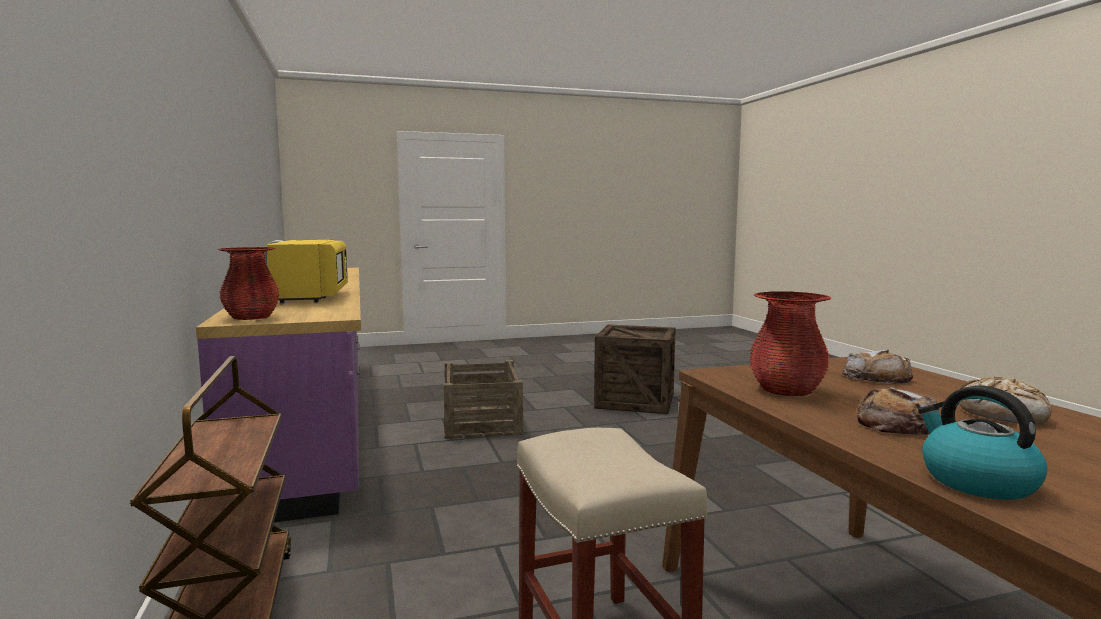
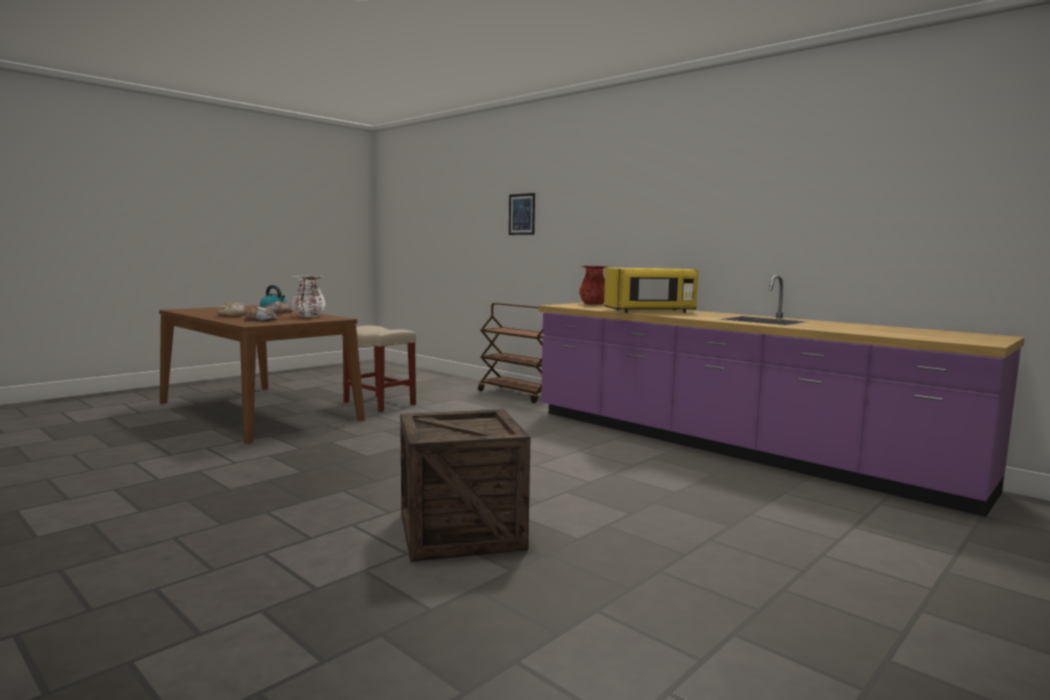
camera: 150 degrees right, 0 degrees up
yellow microwave [267,240,348,303] -> yellow microwave turned 60 degrees counterclockwise [604,268,698,313]
crate [444,360,523,439] -> none
red vase [749,291,831,396] -> white vase [293,276,325,317]
none -> picture [509,193,535,235]

